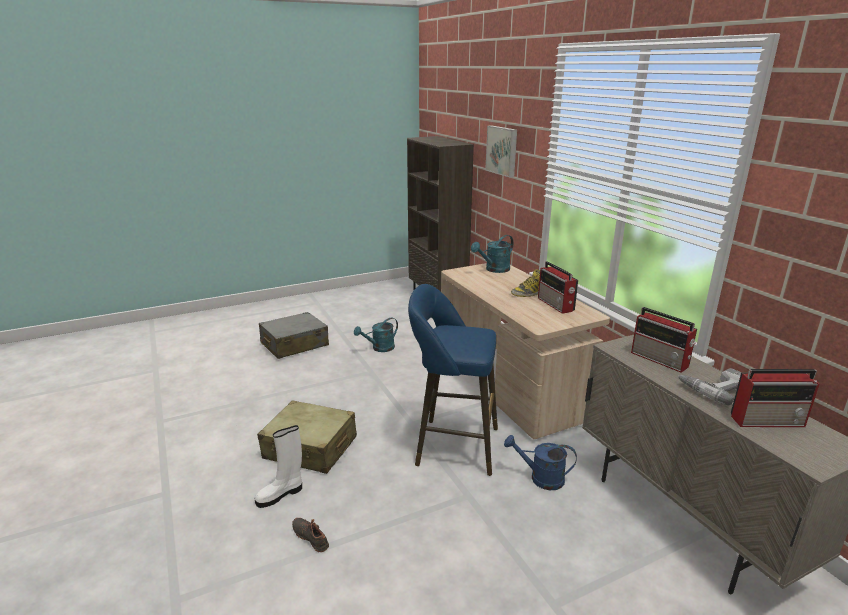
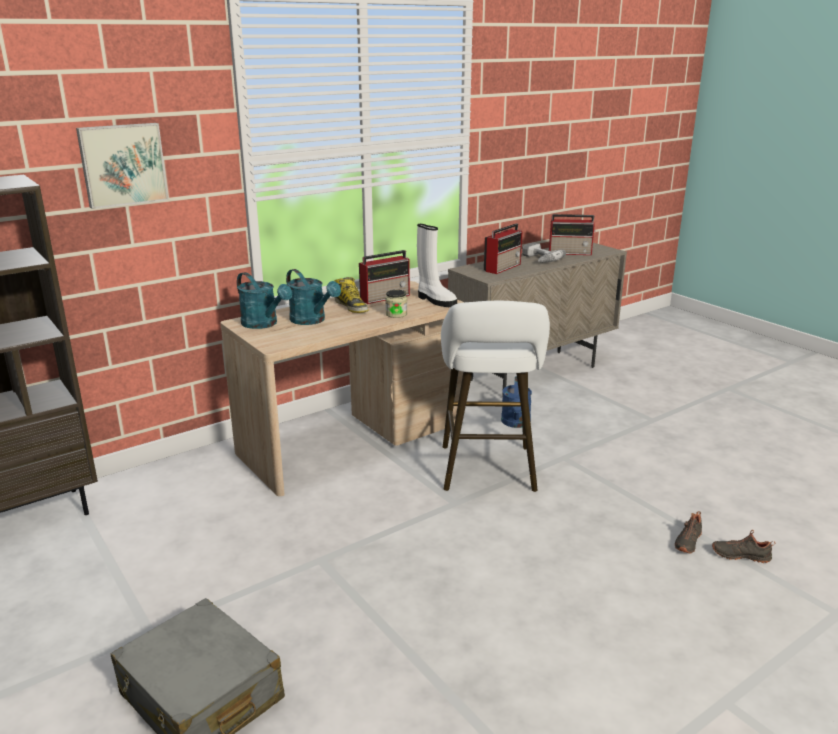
camera: 100 degrees left, 0 degrees up
white boot [254,425,302,508] -> white boot moved to [417,224,457,307]
beige suitcase [257,400,357,474] -> none
turquoise watering can [354,318,398,352] -> turquoise watering can moved to [286,269,341,325]
blue stool [408,284,498,476] -> white stool [441,301,550,492]
radio [731,369,819,427] -> radio turned 105 degrees clockwise [549,214,596,255]
none -> jar [385,290,407,318]
none -> black shoe [712,530,775,563]

